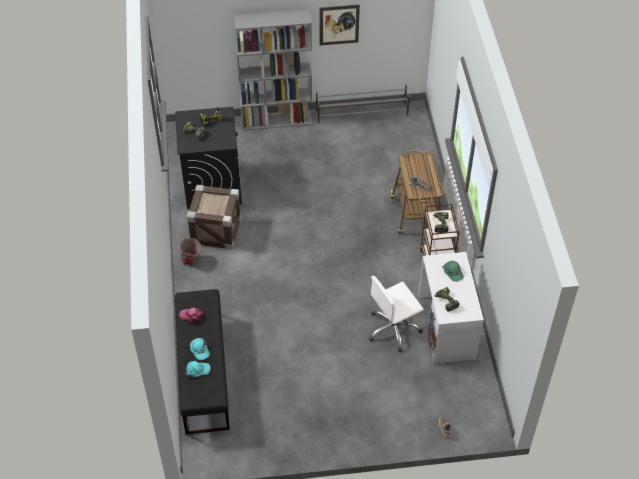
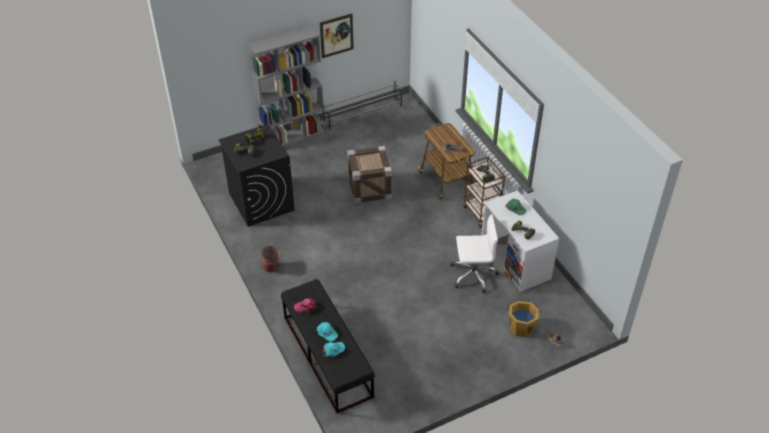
camera: 20 degrees left, 5 degrees down
crate [187,185,241,250] -> crate moved to [347,146,392,203]
white office chair [369,275,424,352] -> white office chair turned 135 degrees counterclockwise [450,214,499,293]
none -> orange bucket [506,301,541,337]

